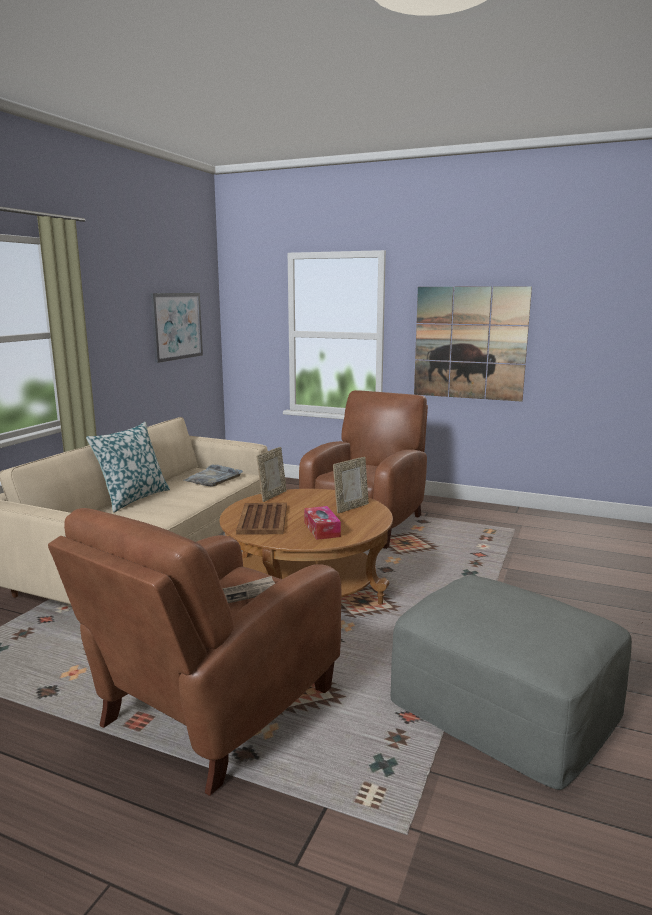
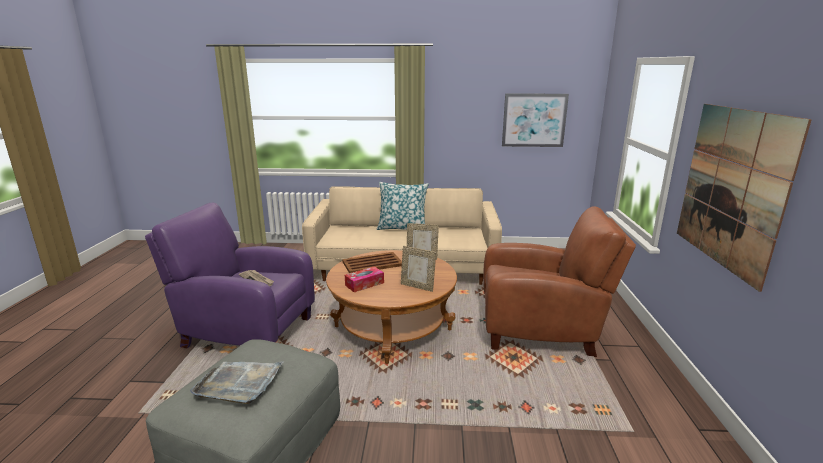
camera: 70 degrees right, 5 degrees up
brown armchair [48,508,342,796] -> purple armchair [145,203,315,348]
grey tray [184,465,243,487] -> grey tray moved to [190,361,284,404]

